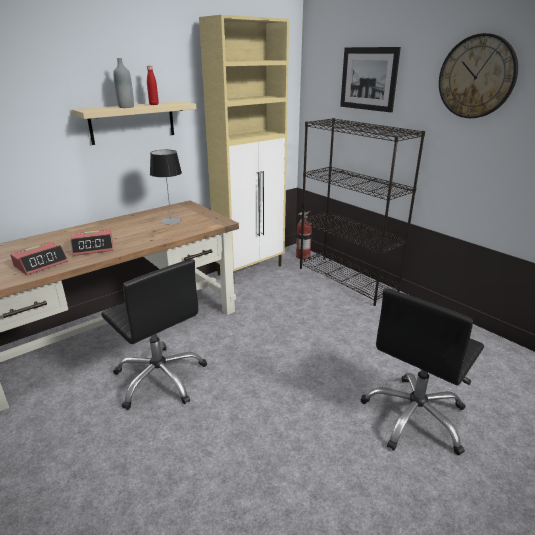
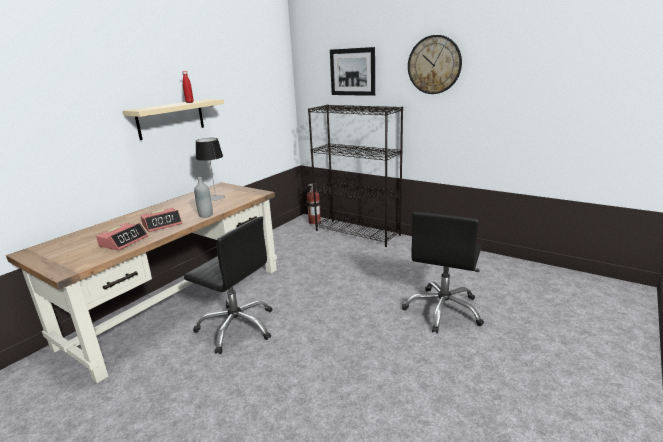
camera: 15 degrees left, 5 degrees down
grey bottle [113,58,134,108] -> grey bottle moved to [194,177,213,218]
beige cabinet [199,15,289,276] -> none

